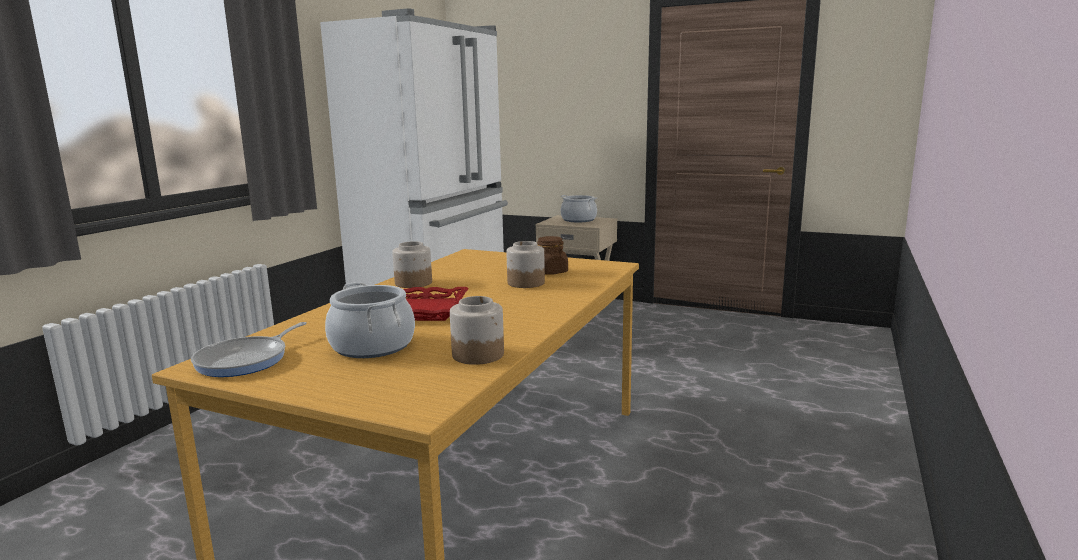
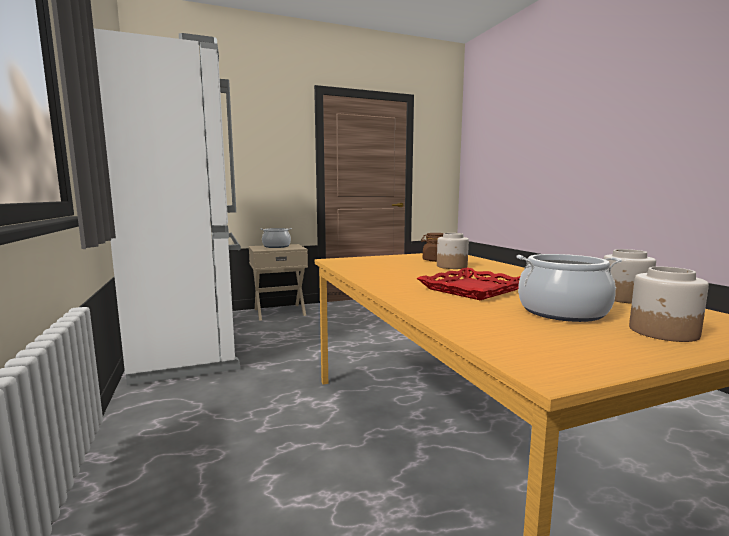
camera: 45 degrees left, 5 degrees down
frying pan [191,322,307,377] -> none
jar [392,241,432,288] -> jar moved to [629,267,709,342]

